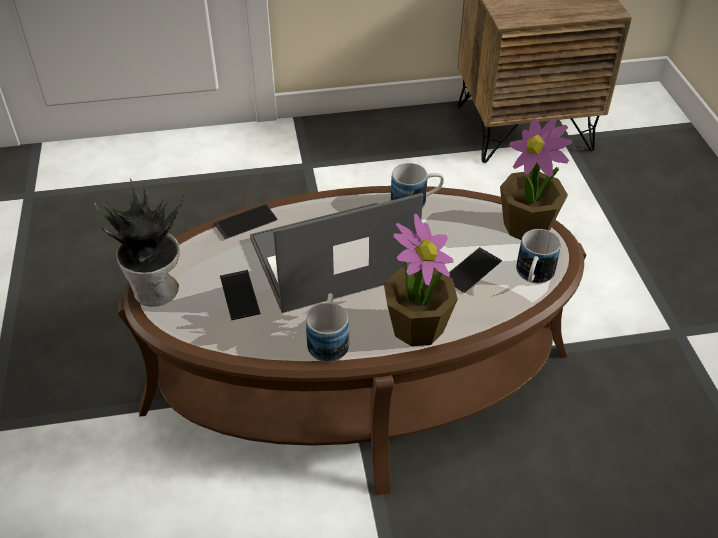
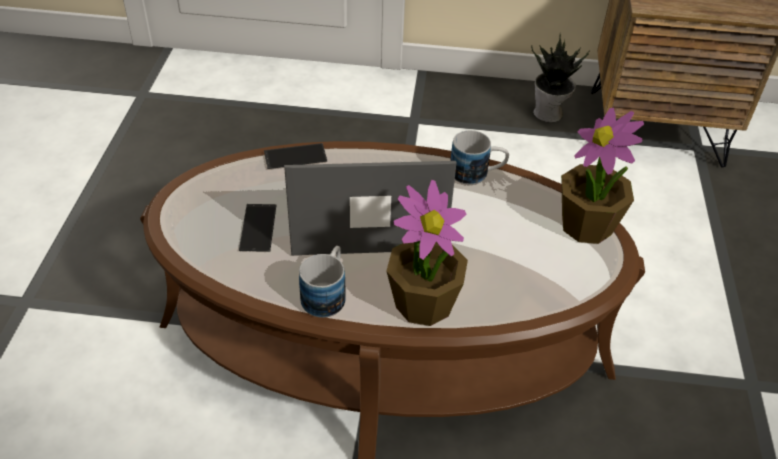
camera: 15 degrees right, 0 degrees up
potted plant [94,179,184,307] -> potted plant moved to [531,34,590,123]
phone [449,247,502,293] -> none
mug [516,229,561,283] -> none

